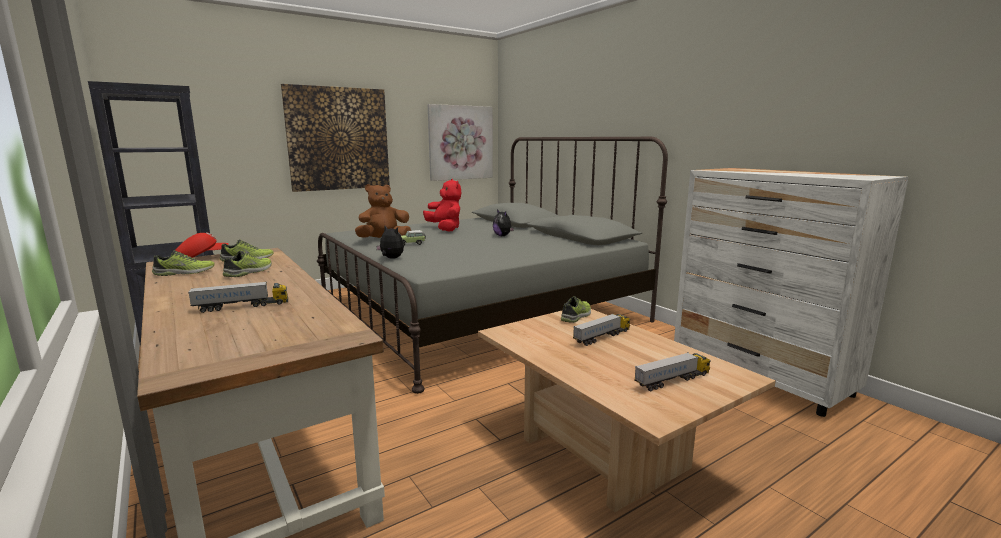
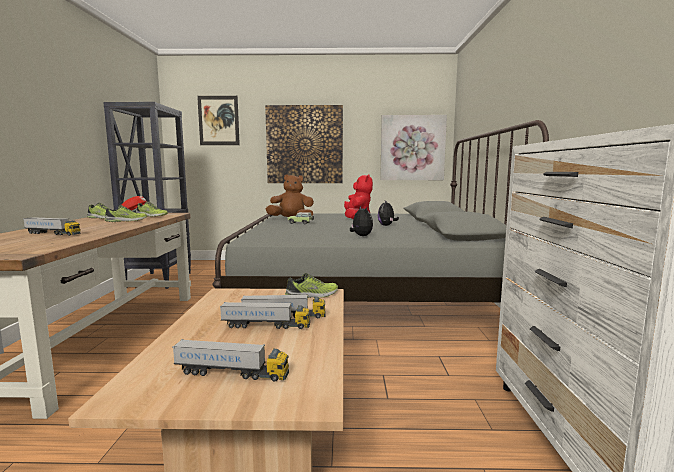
camera: 35 degrees right, 5 degrees down
plush toy [376,226,404,259] -> plush toy moved to [350,206,373,236]
none -> picture [197,96,240,145]
none -> toy truck [220,302,310,329]

